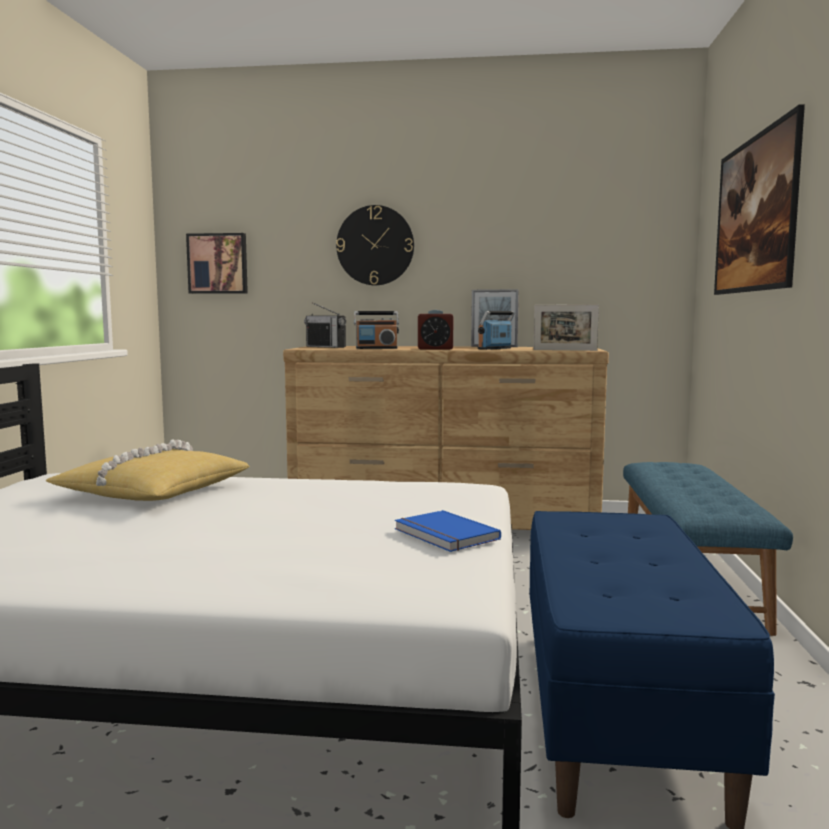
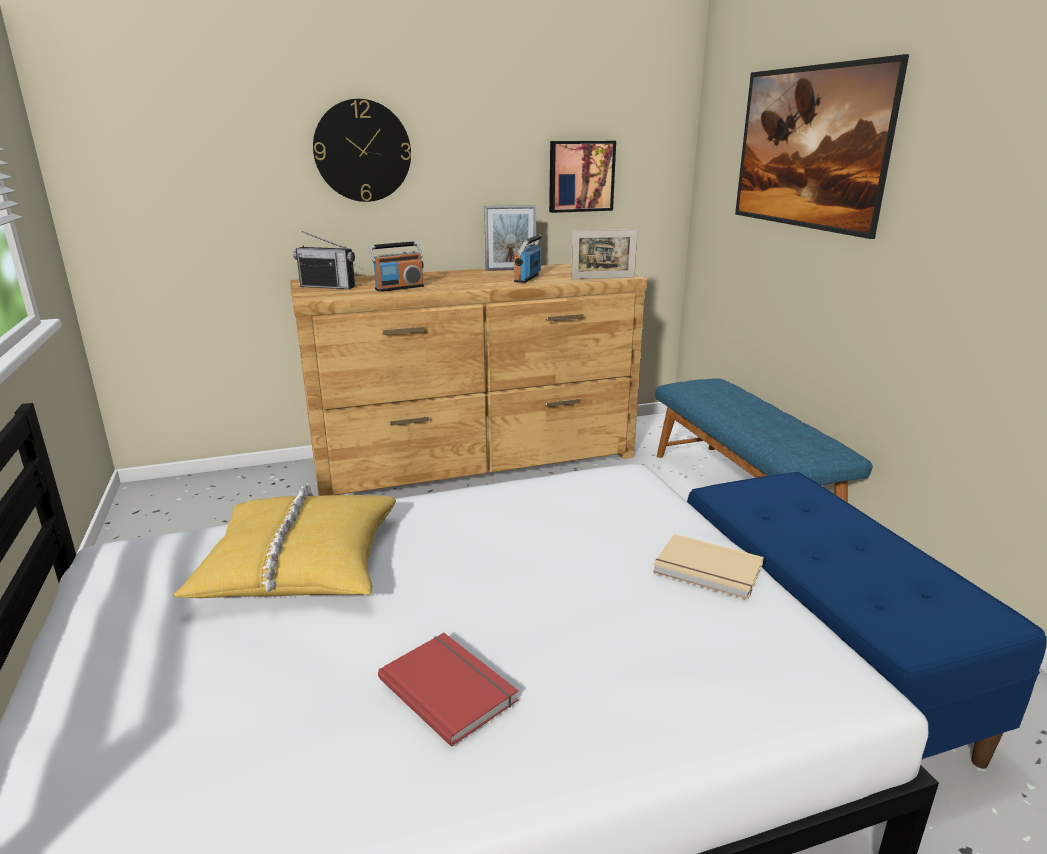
camera: 25 degrees left, 15 degrees up
picture [186,233,248,294] -> picture moved to [549,141,616,213]
blue book [395,510,501,552] -> beige book [653,534,764,600]
alarm clock [418,310,453,350] -> none
none -> red book [378,633,518,747]

